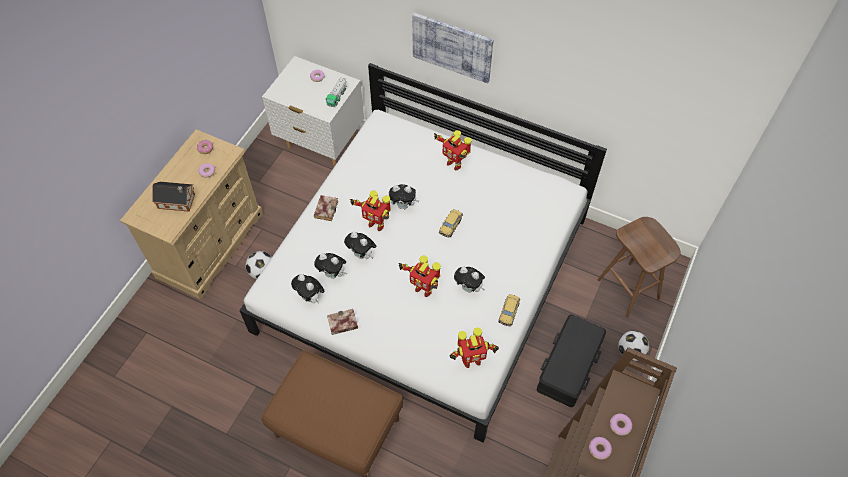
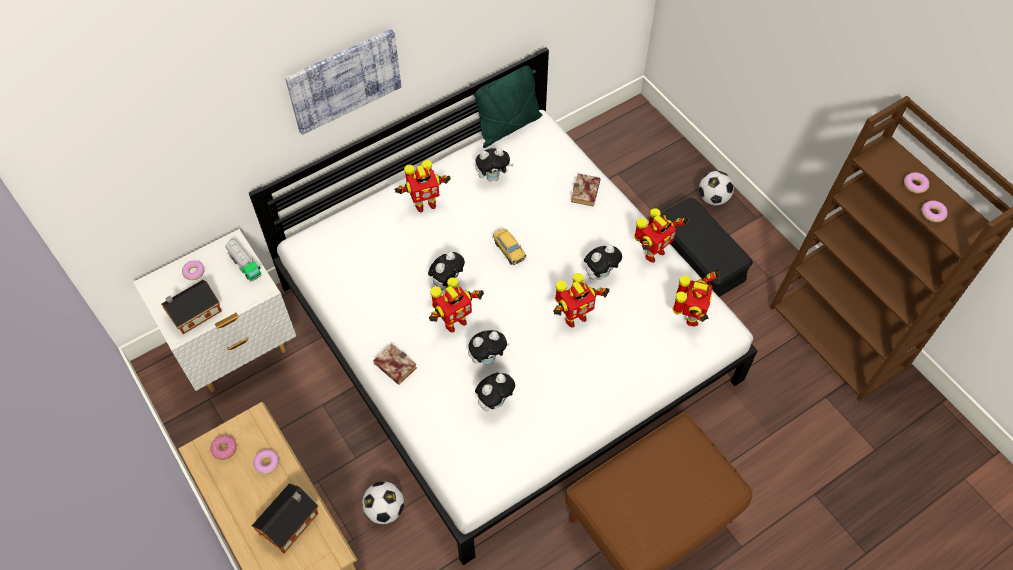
camera: 60 degrees left, 0 degrees up
plush toy [291,274,325,304] -> plush toy moved to [475,148,513,182]
book [327,309,358,335] -> book moved to [571,173,601,207]
toy car [499,294,520,326] -> toy robot [634,208,689,263]
brown stool [598,217,680,318] -> none
none -> toy house [161,280,222,334]
none -> green pillow [469,55,542,148]

